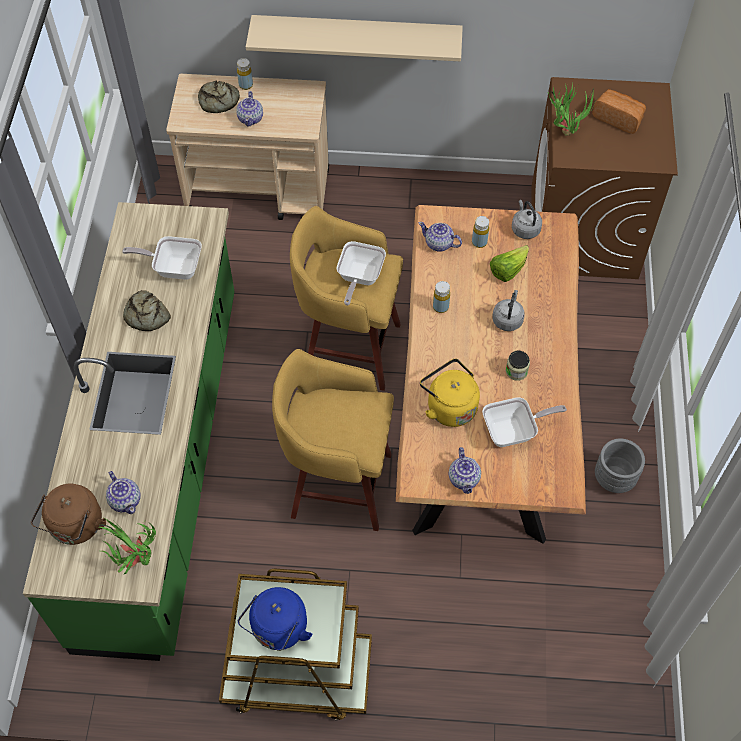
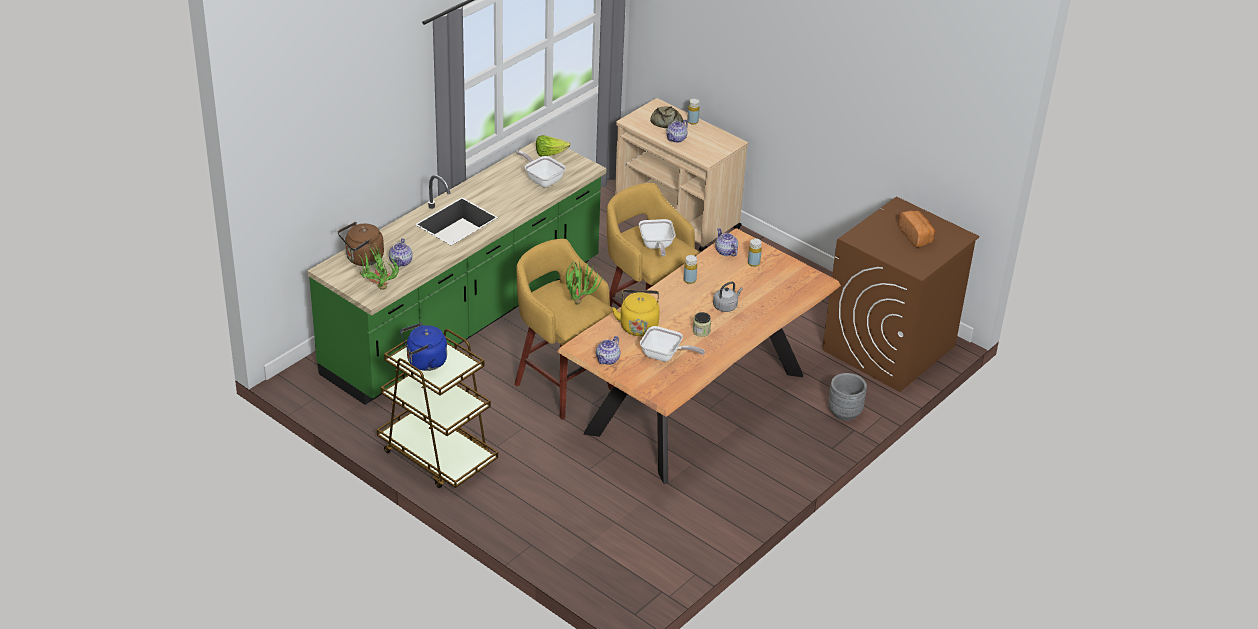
camera: 35 degrees right, 20 degrees down
bread [123,290,171,331] -> none
beige shelf [246,15,463,61] -> none
frying pan [336,241,386,306] -> frying pan turned 60 degrees counterclockwise [639,219,676,257]
lettuce [490,245,529,282] -> lettuce moved to [536,135,571,156]
grey kettle [512,200,542,239] -> none
potted plant [547,82,596,136] -> potted plant moved to [566,261,604,305]
grey planter [595,439,645,493] -> grey planter moved to [828,373,867,421]

